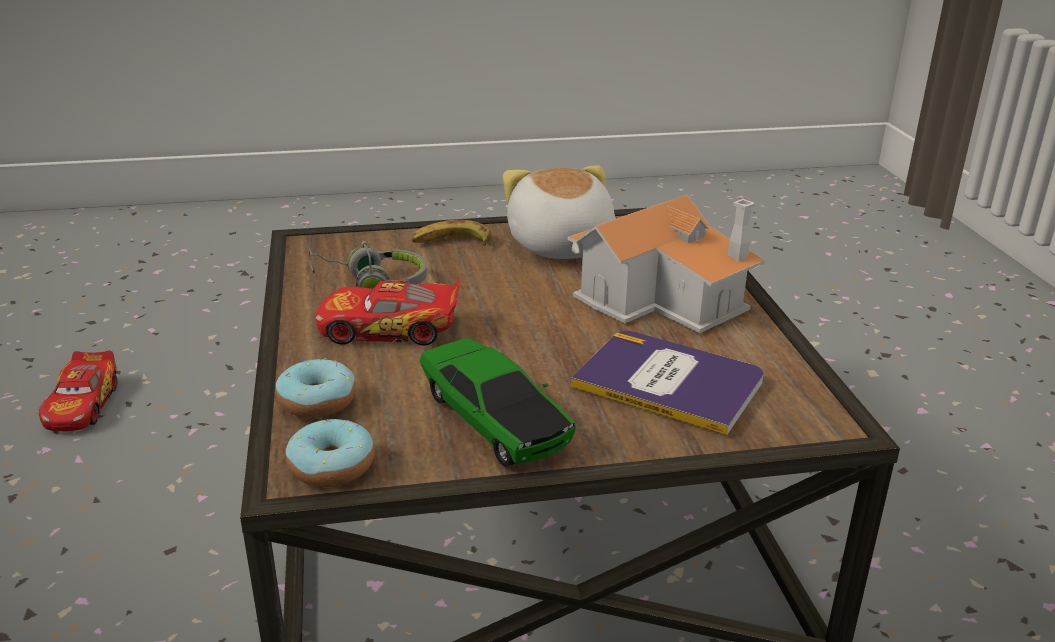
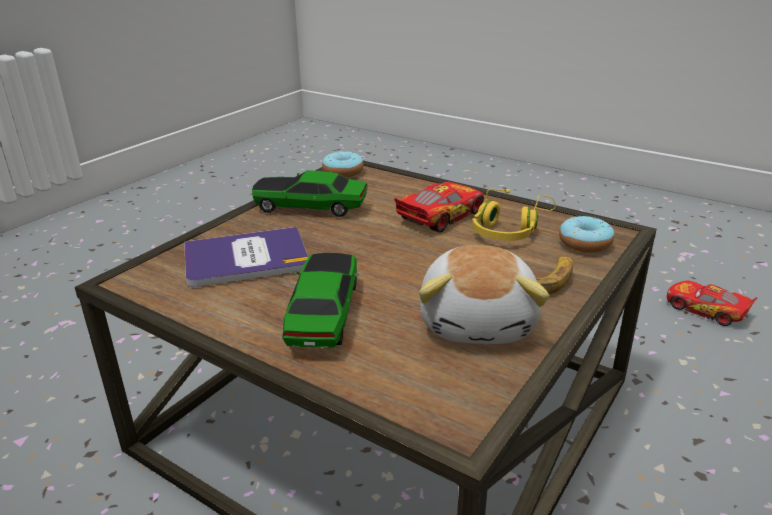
camera: 135 degrees right, 0 degrees up
donut [276,358,356,418] -> donut moved to [559,216,614,253]
grey headphones [309,241,427,289] -> yellow headphones [472,189,556,241]
plush toy [503,165,616,259] -> plush toy turned 60 degrees clockwise [419,245,550,344]
toy house [568,194,765,333] -> toy car [282,253,359,348]

